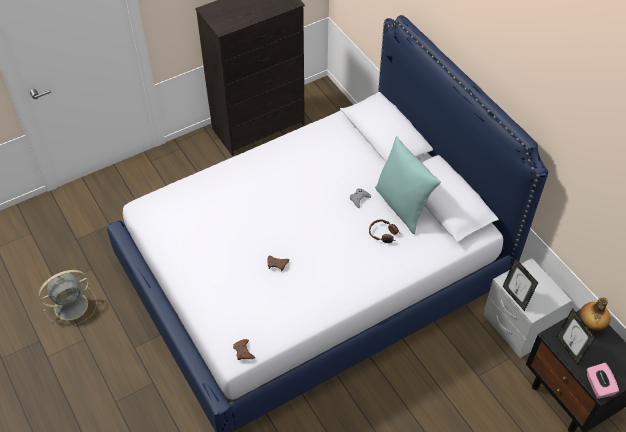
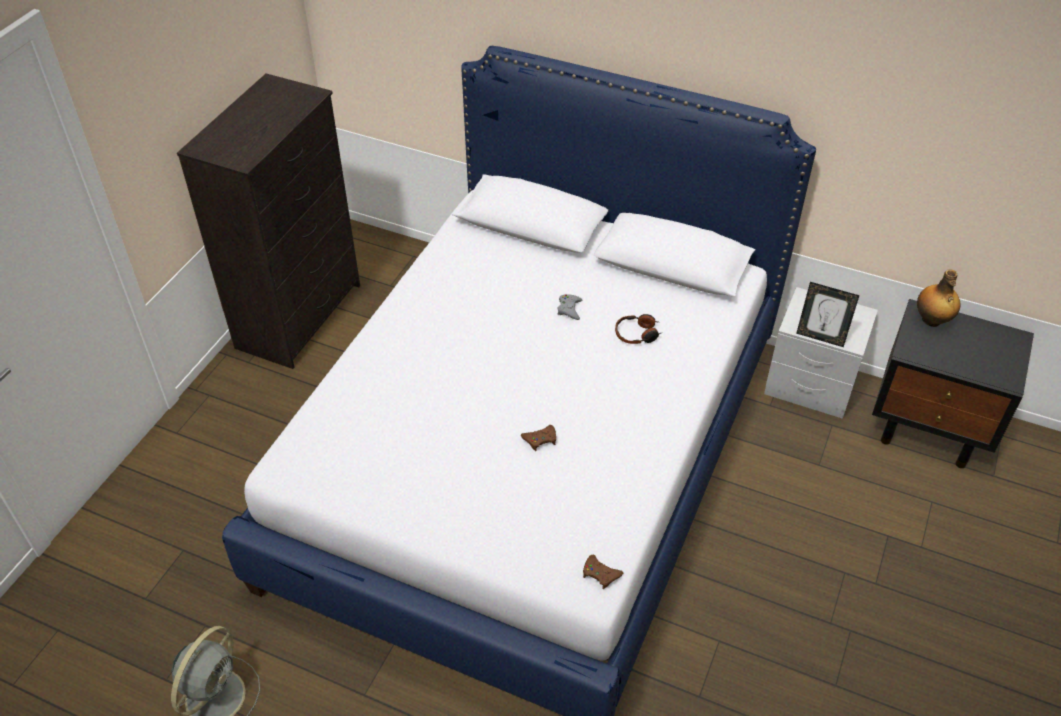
camera: 35 degrees left, 5 degrees down
turquoise pillow [375,136,441,234] -> none
picture frame [556,309,596,365] -> none
pink tissue box [587,363,619,399] -> none

